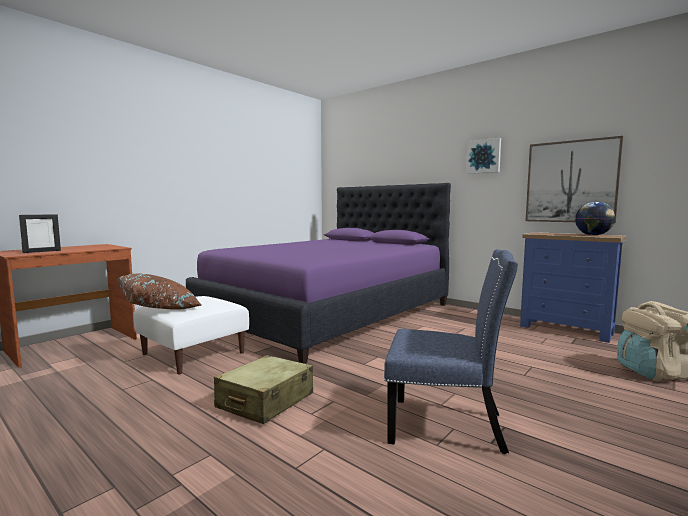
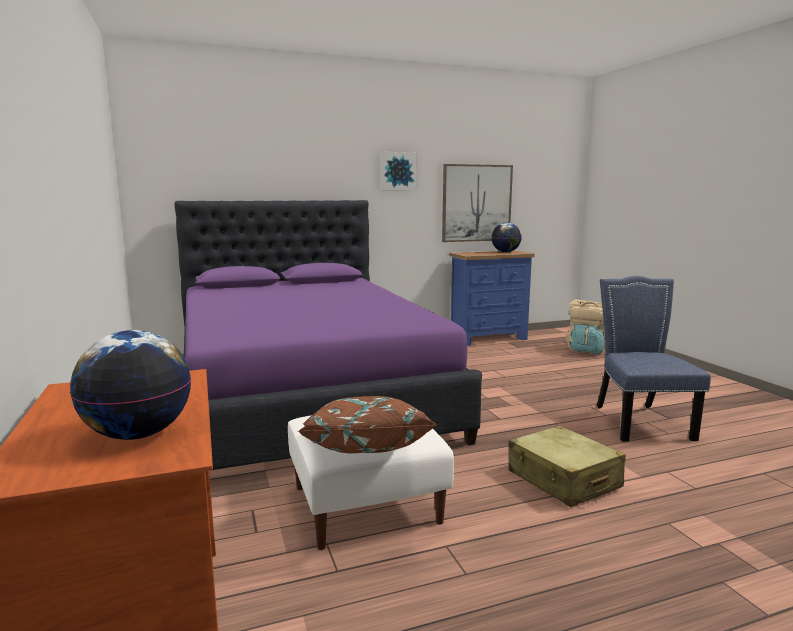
camera: 60 degrees left, 5 degrees up
picture frame [19,214,61,253] -> globe [70,330,191,440]
blue chair [384,249,518,454] -> blue chair turned 45 degrees counterclockwise [597,276,711,442]

